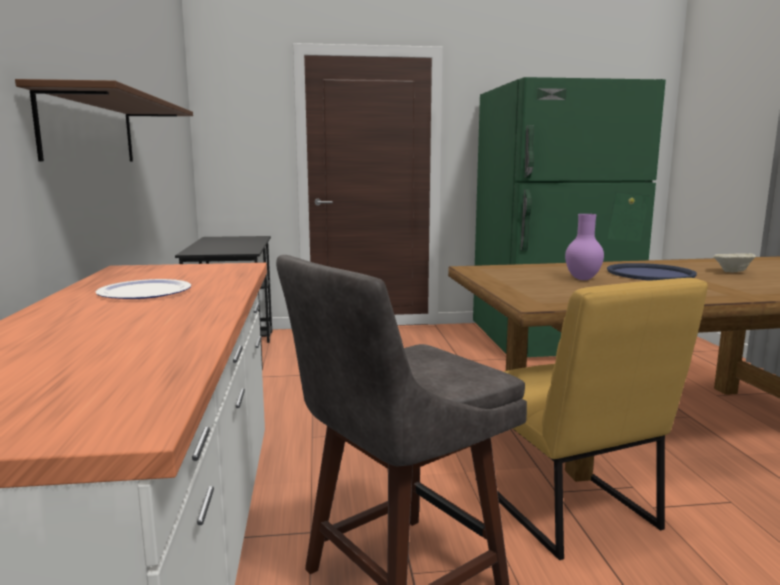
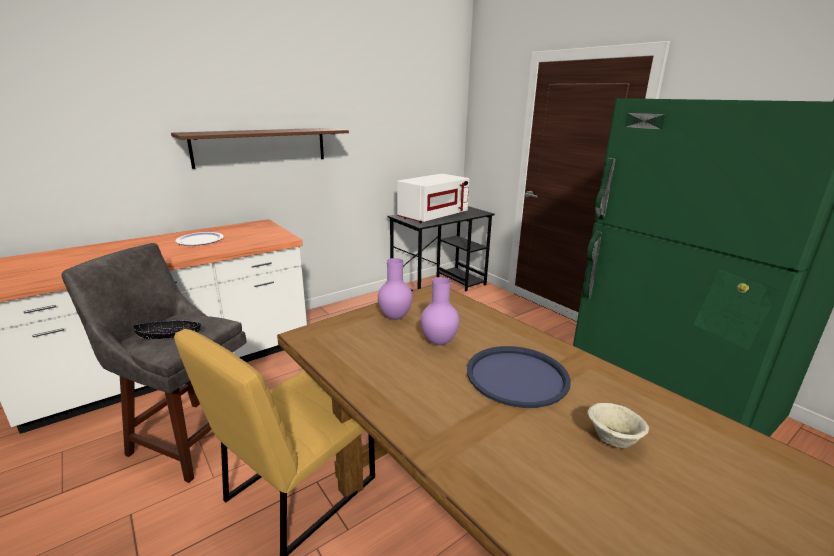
camera: 60 degrees right, 10 degrees up
none -> black bowl [133,321,201,339]
none -> purple vase [378,258,413,320]
none -> white microwave [397,174,470,223]

